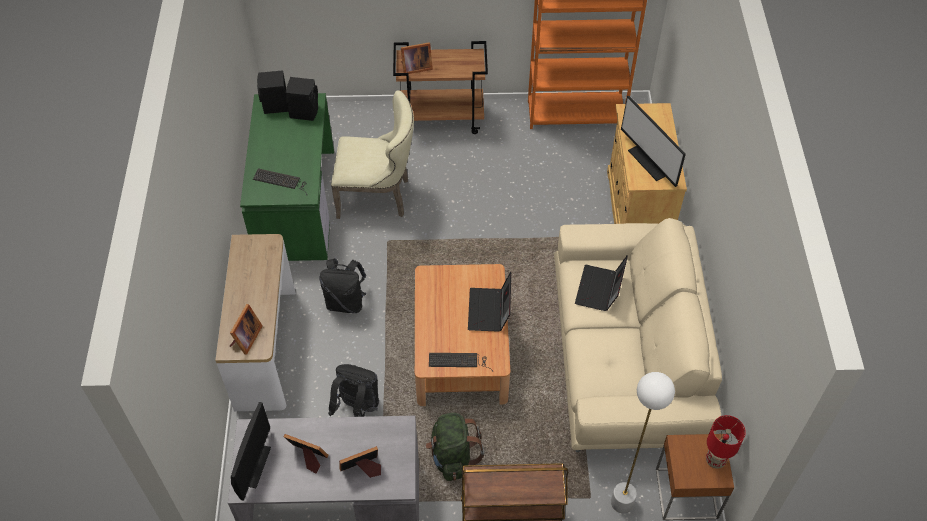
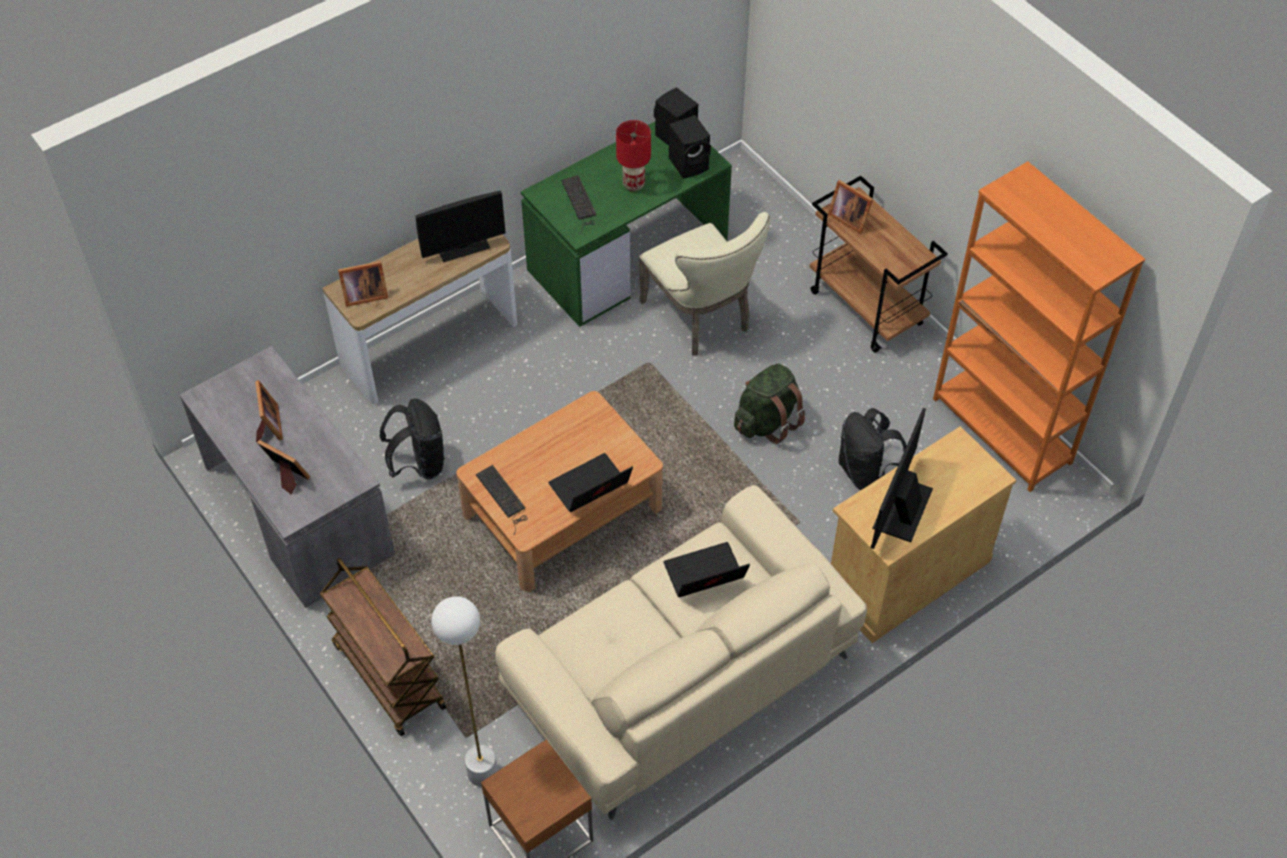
camera: 55 degrees right, 0 degrees up
monitor [231,402,271,501] -> monitor moved to [416,191,506,262]
black backpack [319,258,367,313] -> black backpack moved to [839,408,907,490]
green backpack [426,413,484,481] -> green backpack moved to [734,364,806,444]
red table lamp [706,415,746,469] -> red table lamp moved to [616,120,651,191]

